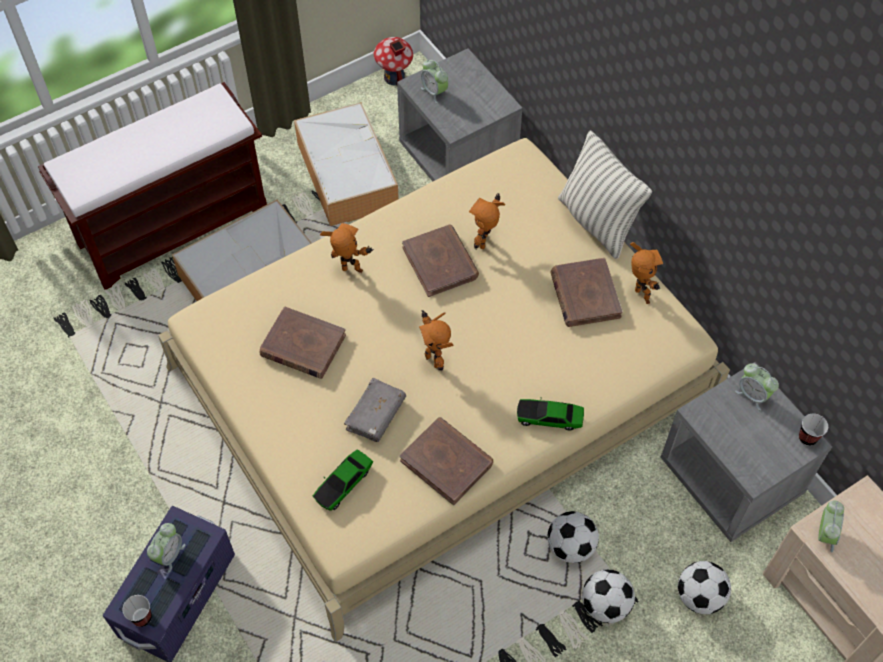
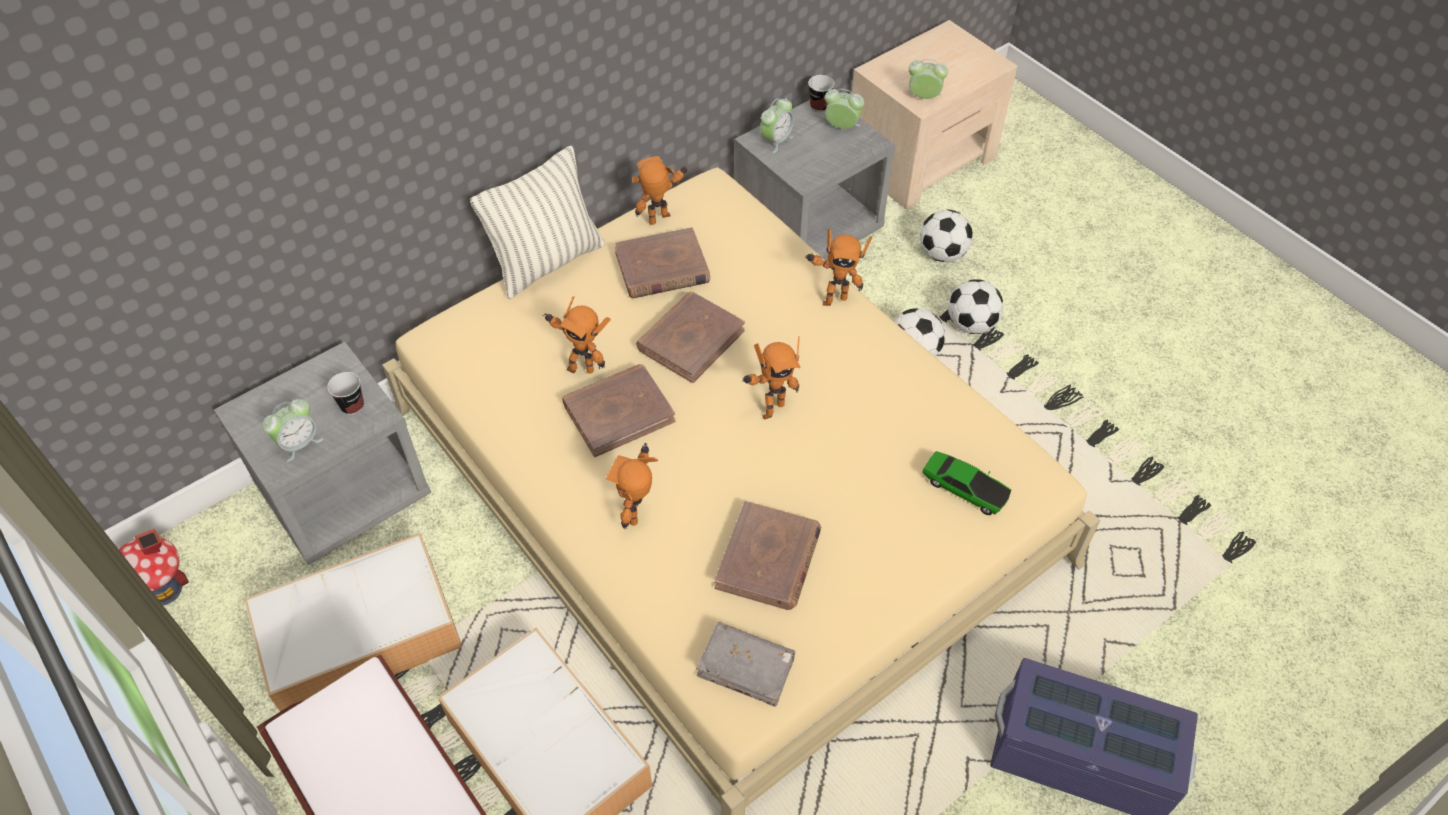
camera: 95 degrees left, 5 degrees down
cup [123,595,152,627] -> cup moved to [327,372,364,415]
alarm clock [147,523,185,573] -> alarm clock moved to [824,89,864,129]
grey book [344,378,406,442] -> grey book moved to [696,622,795,707]
brown book [400,417,493,505] -> brown book moved to [636,292,745,383]
toy car [517,397,584,431] -> toy robot [805,229,872,306]

